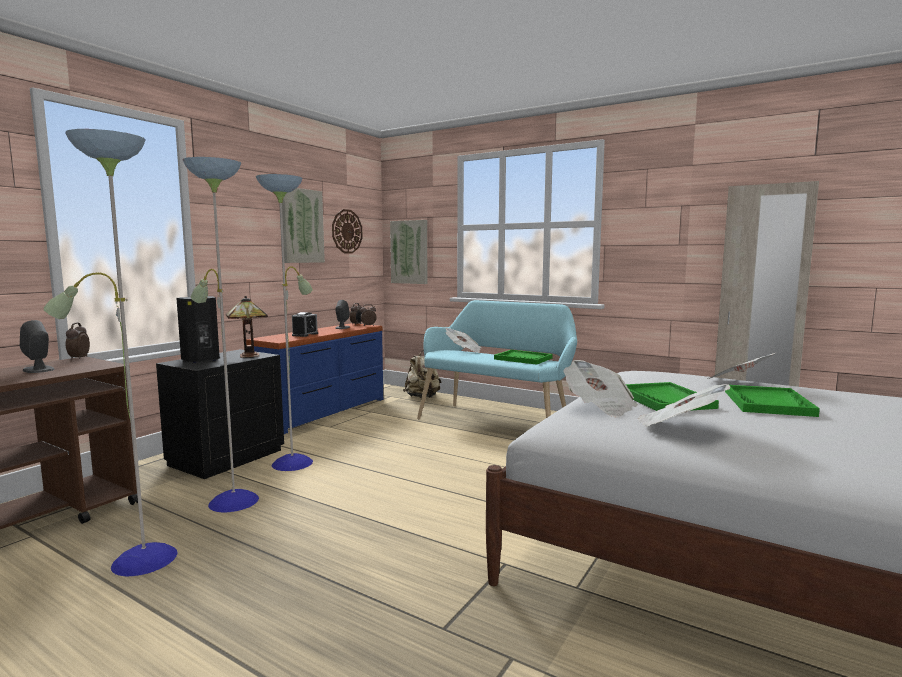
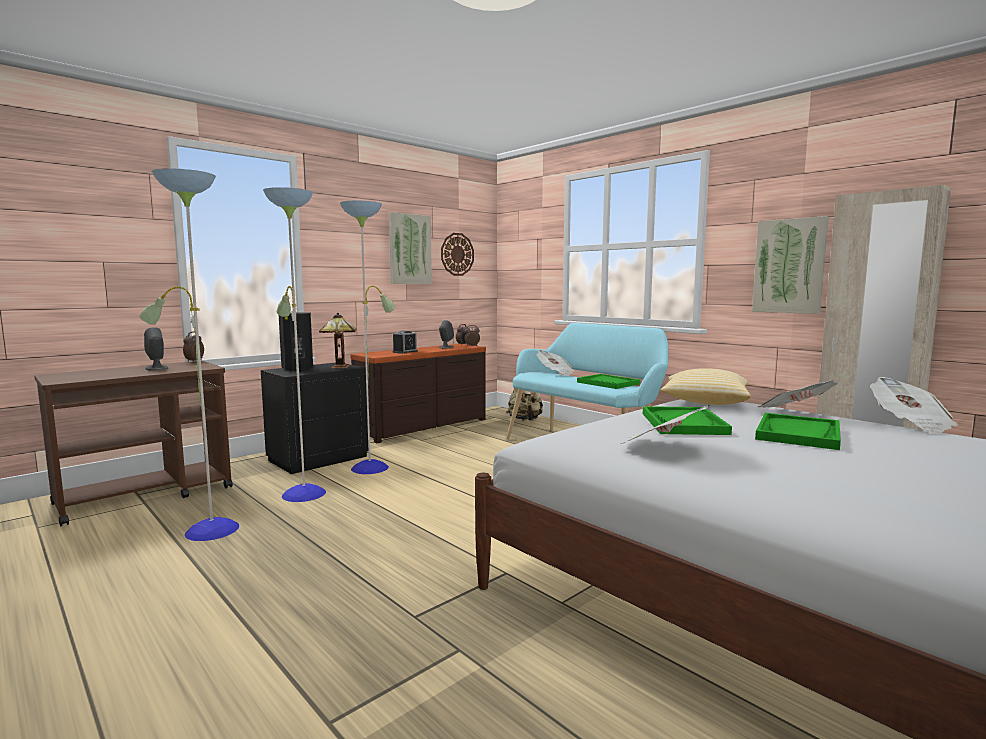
camera: 15 degrees right, 0 degrees up
blue dresser [246,323,383,434] -> brown dresser [350,344,486,443]
picture [390,220,428,284] -> picture moved to [752,216,829,314]
newspaper [563,360,638,417] -> newspaper moved to [870,377,958,434]
none -> pillow [660,368,751,405]

